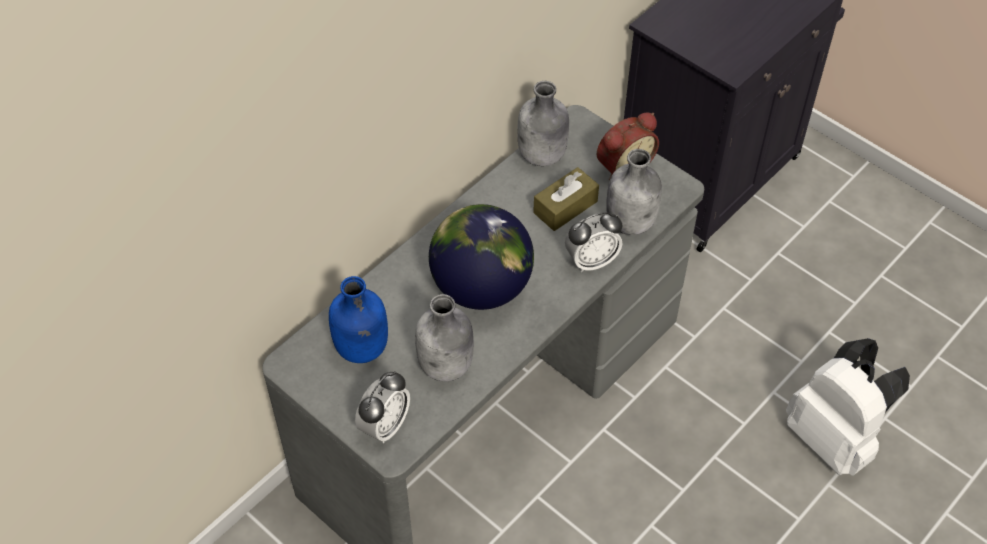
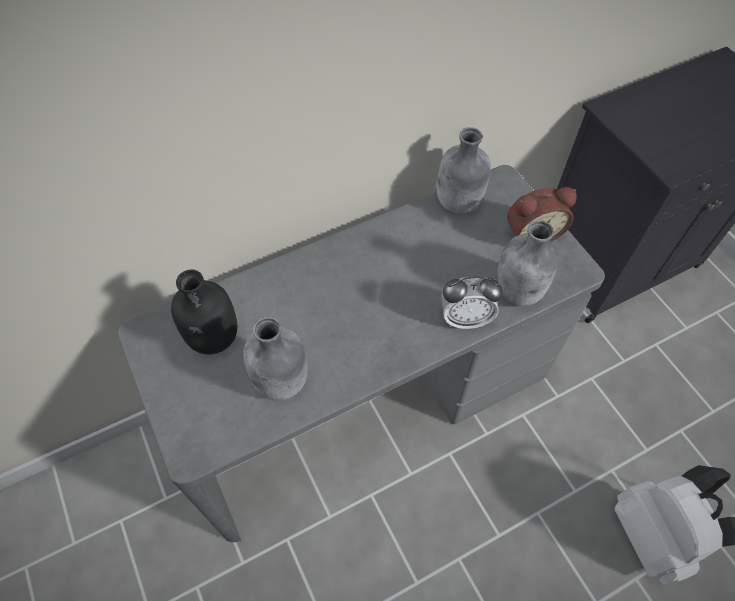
camera: 20 degrees right, 5 degrees up
blue bottle [329,276,388,363] -> black bottle [171,270,237,355]
alarm clock [355,371,410,443] -> none
globe [429,204,534,310] -> none
brown tissue box [533,167,599,231] -> none

